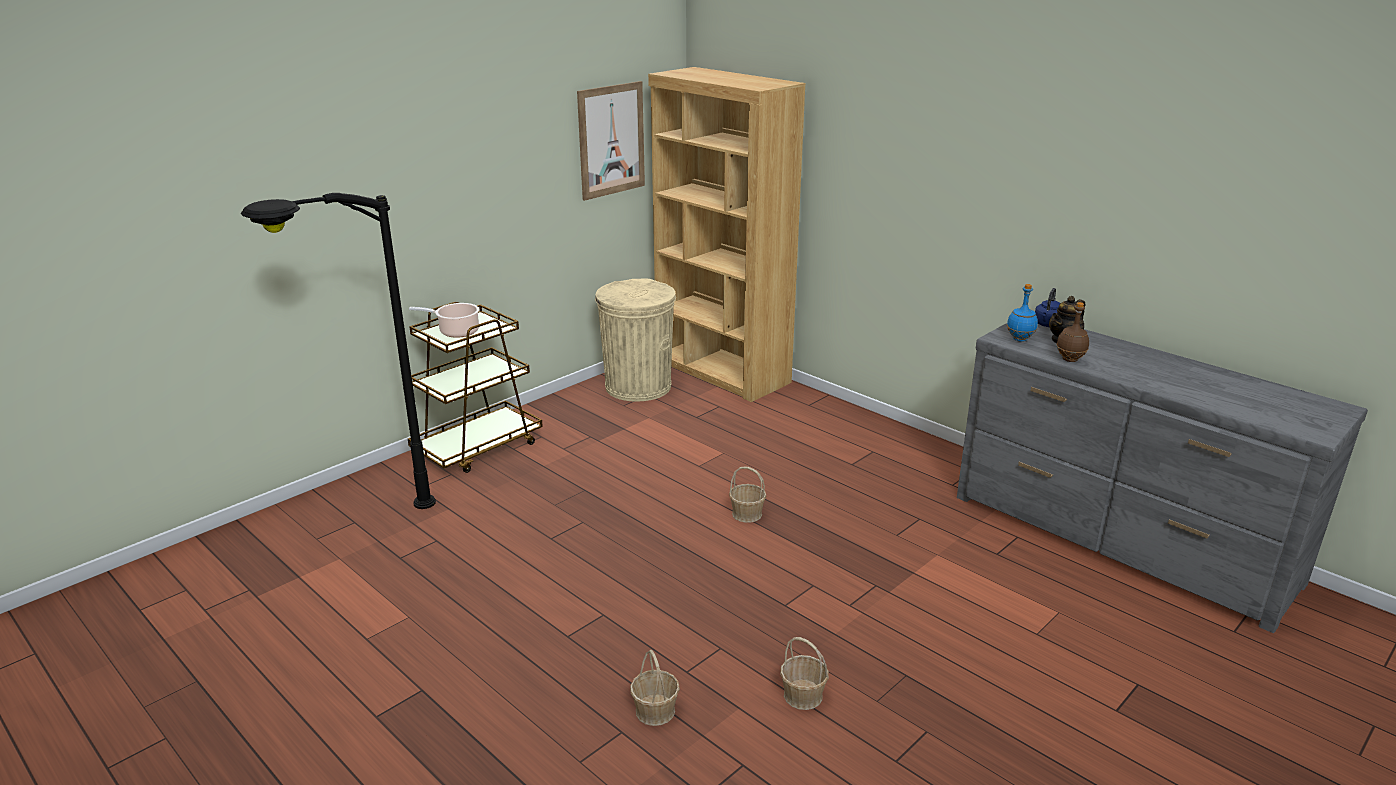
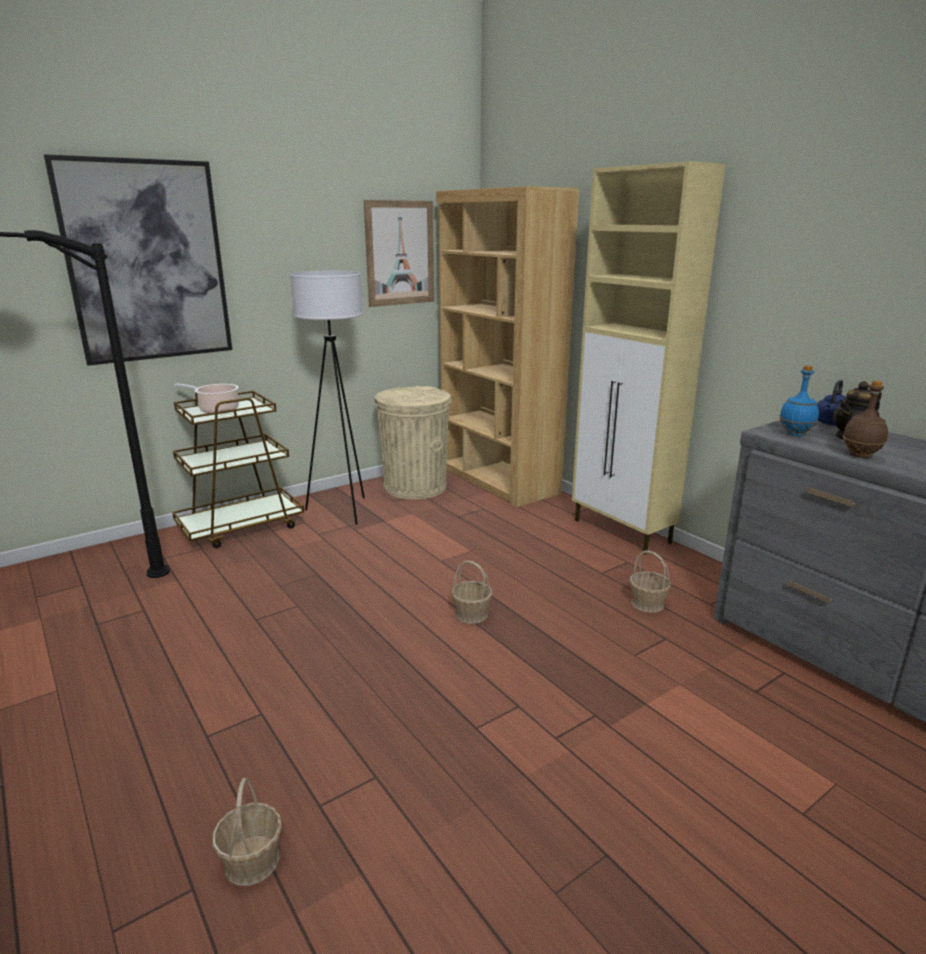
camera: 10 degrees right, 5 degrees down
basket [780,637,829,710] -> basket moved to [630,550,671,613]
none -> picture [44,154,232,366]
none -> white floor lamp [290,271,365,525]
none -> beige cabinet [572,161,725,555]

